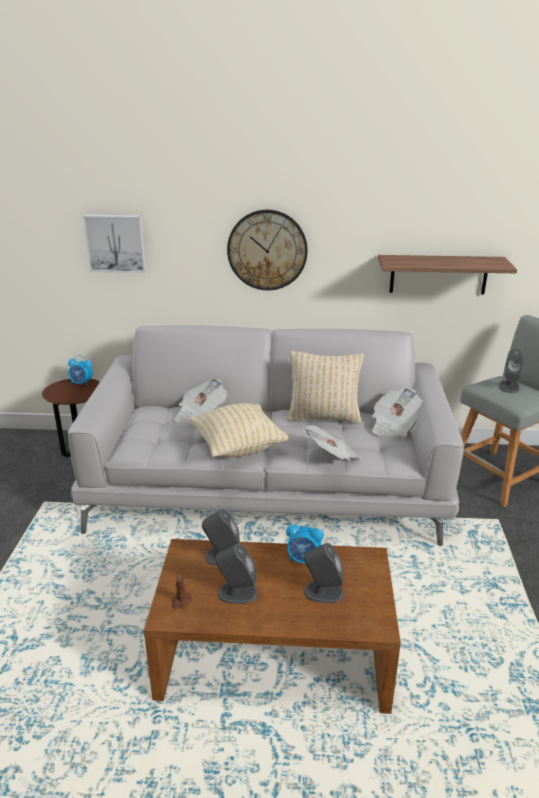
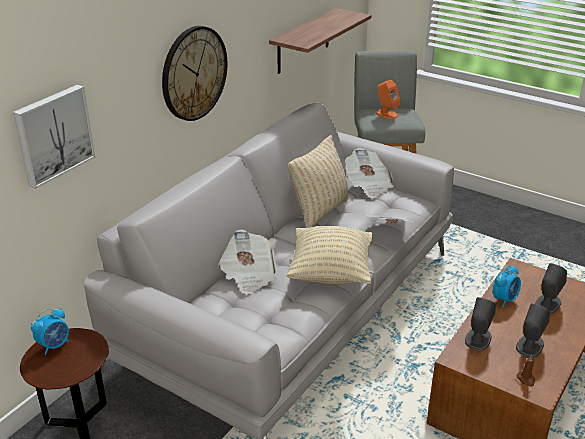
camera: 60 degrees left, 5 degrees up
grey speaker [499,348,524,393] -> orange speaker [376,80,400,119]

